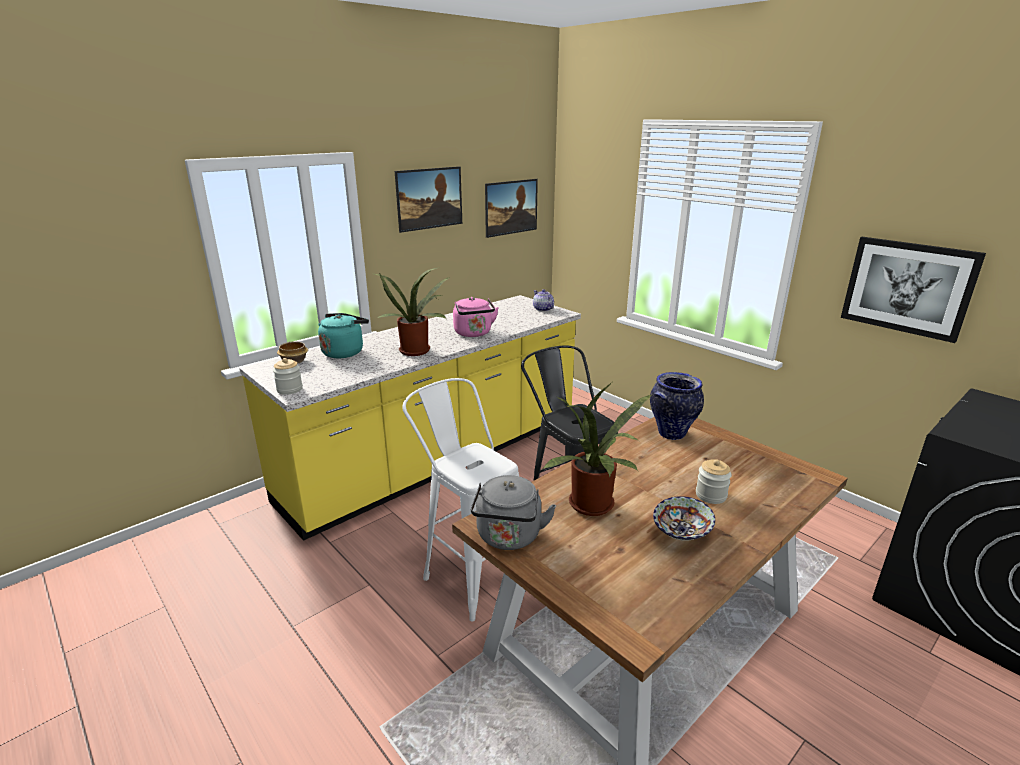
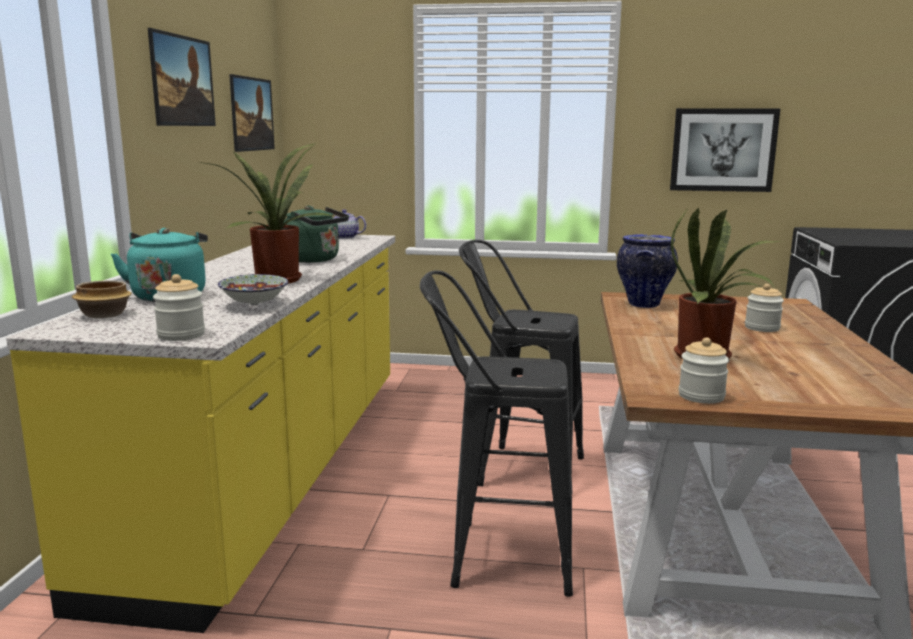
camera: 40 degrees left, 10 degrees down
white stool [402,378,519,622] -> black stool [420,270,573,597]
pink kettle [453,297,499,337] -> green kettle [283,206,349,263]
grey kettle [471,475,556,550] -> jar [679,337,729,404]
bowl [653,496,715,541] -> bowl moved to [218,274,288,306]

